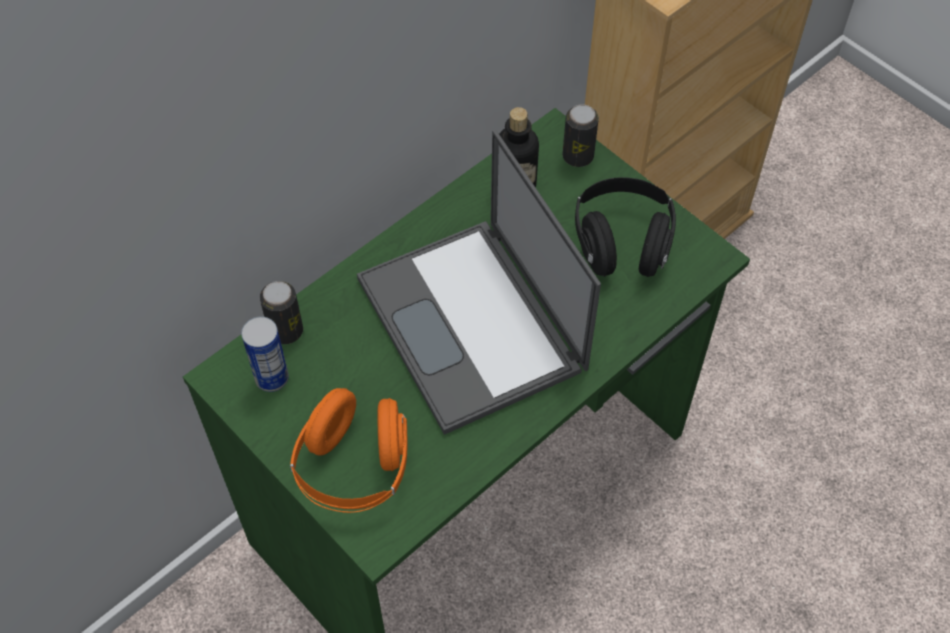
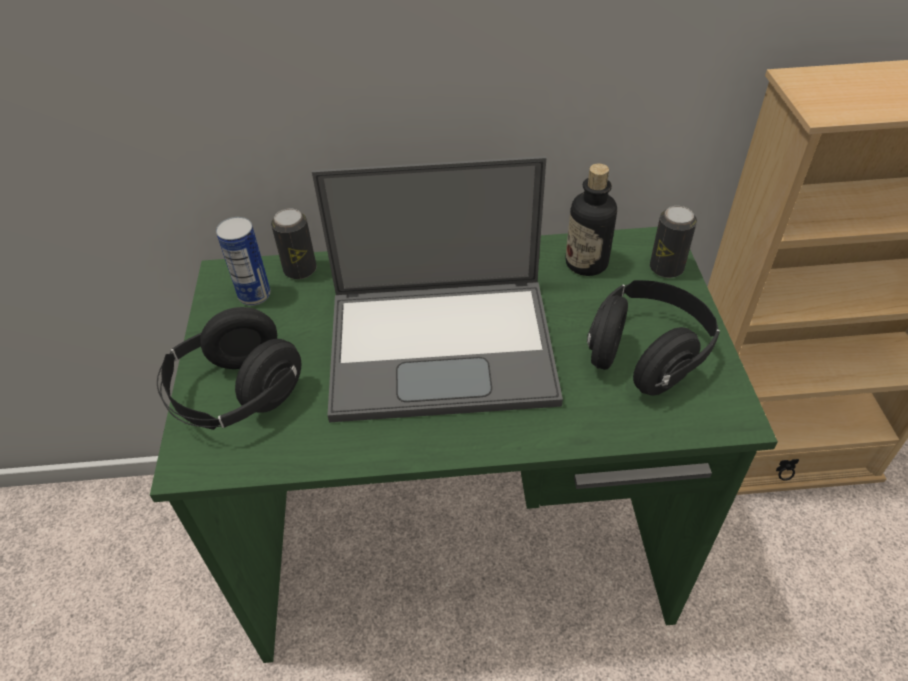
camera: 40 degrees right, 10 degrees down
orange headphones [290,388,408,513] -> black headphones [157,307,301,430]
laptop [357,130,601,435] -> laptop turned 105 degrees counterclockwise [312,156,563,422]

